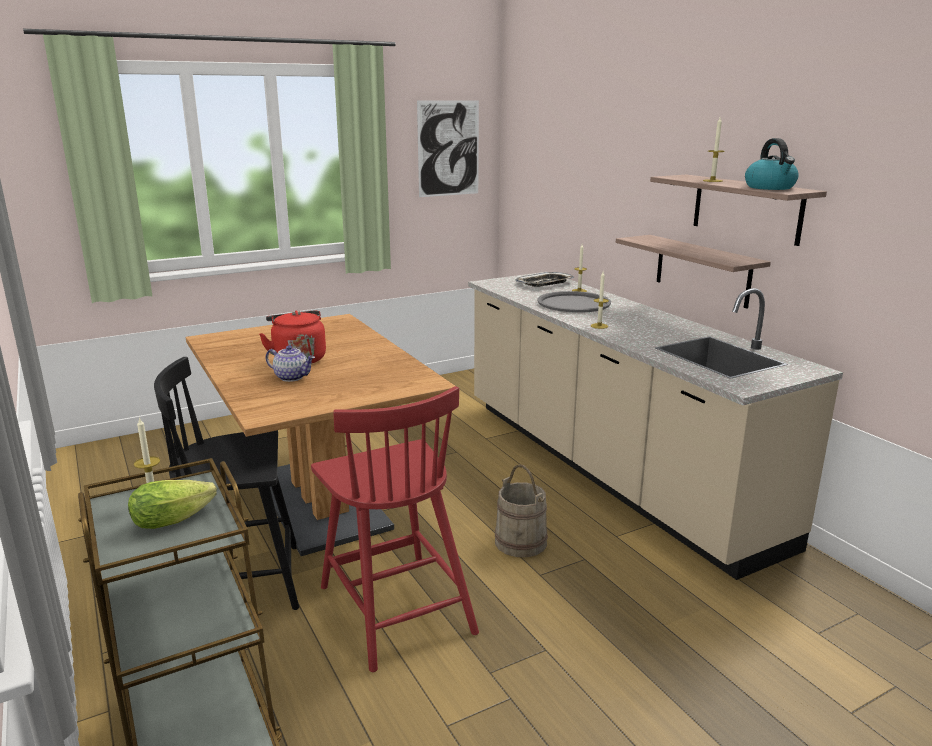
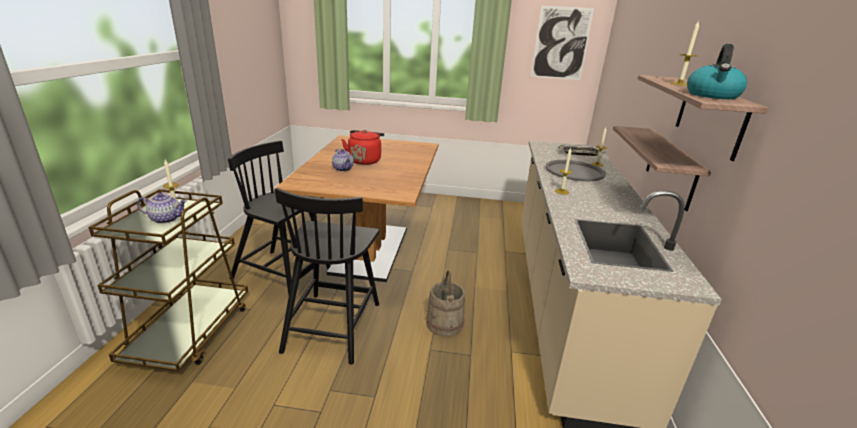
camera: 35 degrees right, 5 degrees up
lettuce [128,480,217,529] -> teapot [137,193,187,224]
red chair [311,386,479,672] -> black chair [275,188,379,364]

